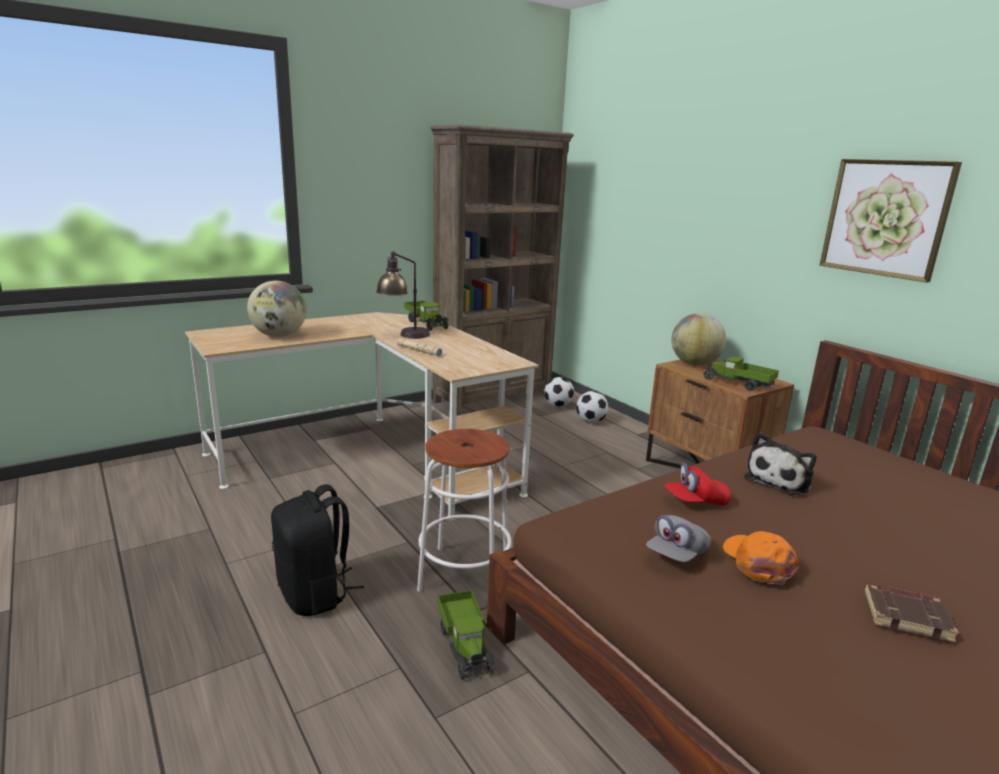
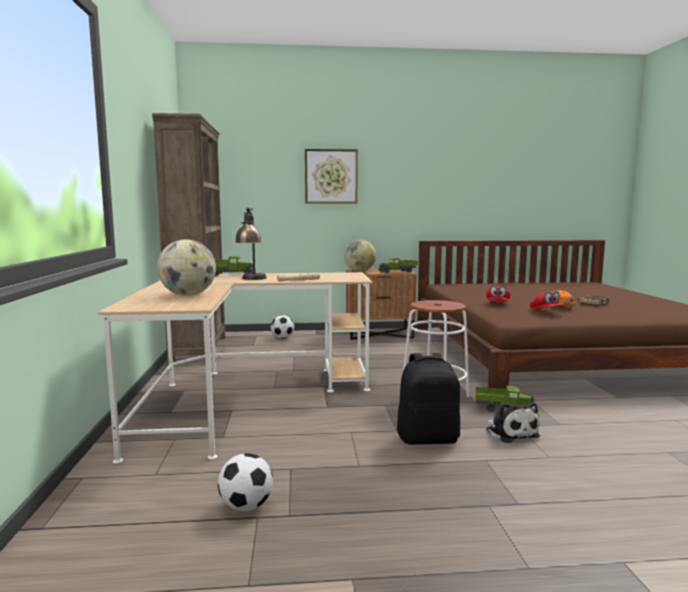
camera: 60 degrees left, 10 degrees down
football [544,377,574,407] -> football moved to [218,453,273,511]
grey cap [646,515,711,562] -> red cap [530,291,565,309]
plush toy [744,432,817,495] -> plush toy moved to [486,402,540,443]
picture [820,159,962,283] -> picture moved to [305,149,358,204]

